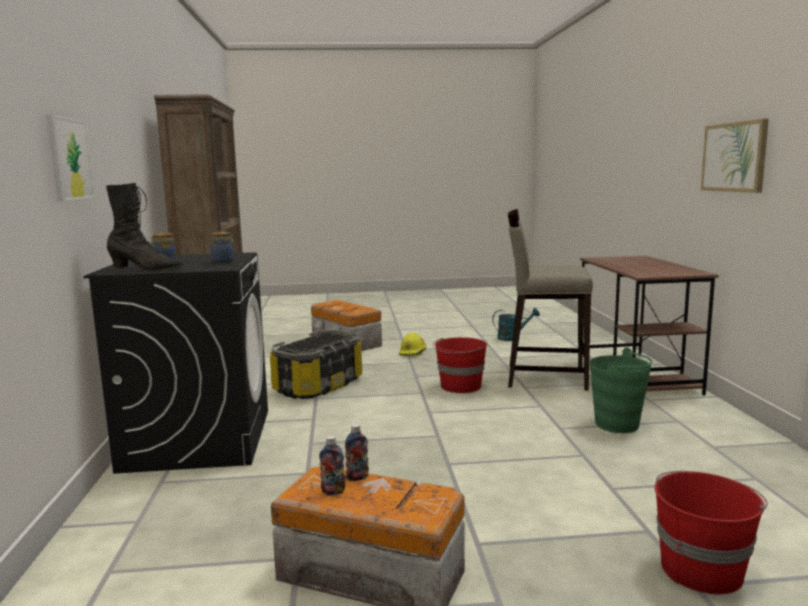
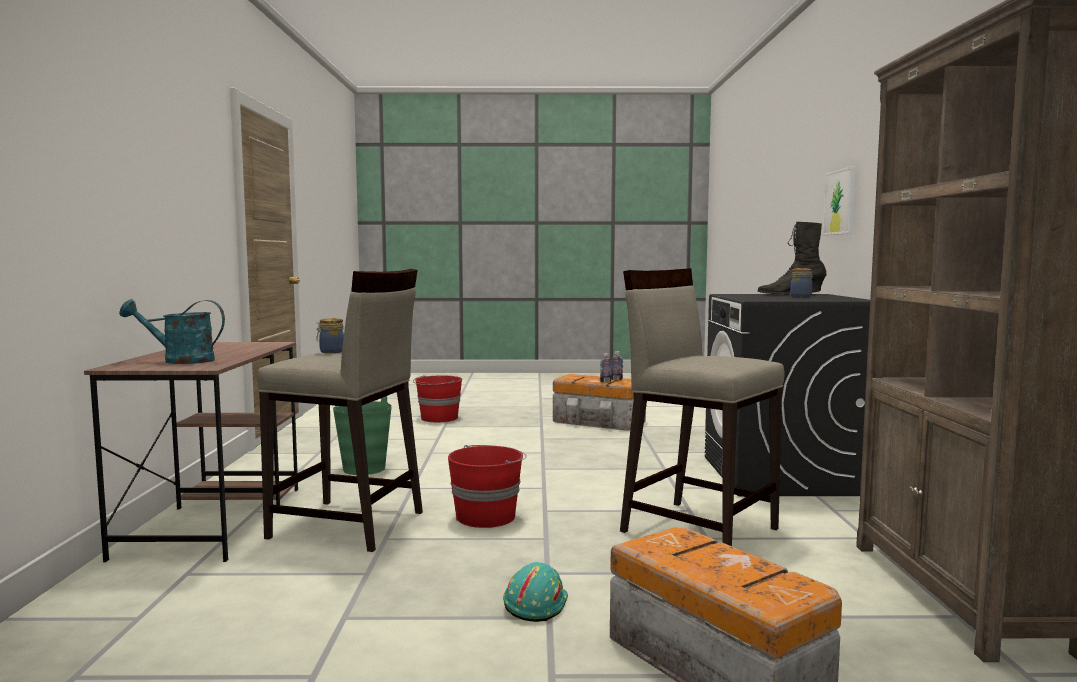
camera: 175 degrees left, 5 degrees down
jar [210,232,236,263] -> jar moved to [316,318,344,353]
storage box [270,330,362,399] -> beige stool [620,268,785,546]
yellow hard hat [399,333,426,356] -> turquoise hard hat [503,562,568,622]
turquoise watering can [492,308,540,341] -> turquoise watering can moved to [119,299,225,364]
picture [701,119,769,193] -> none

